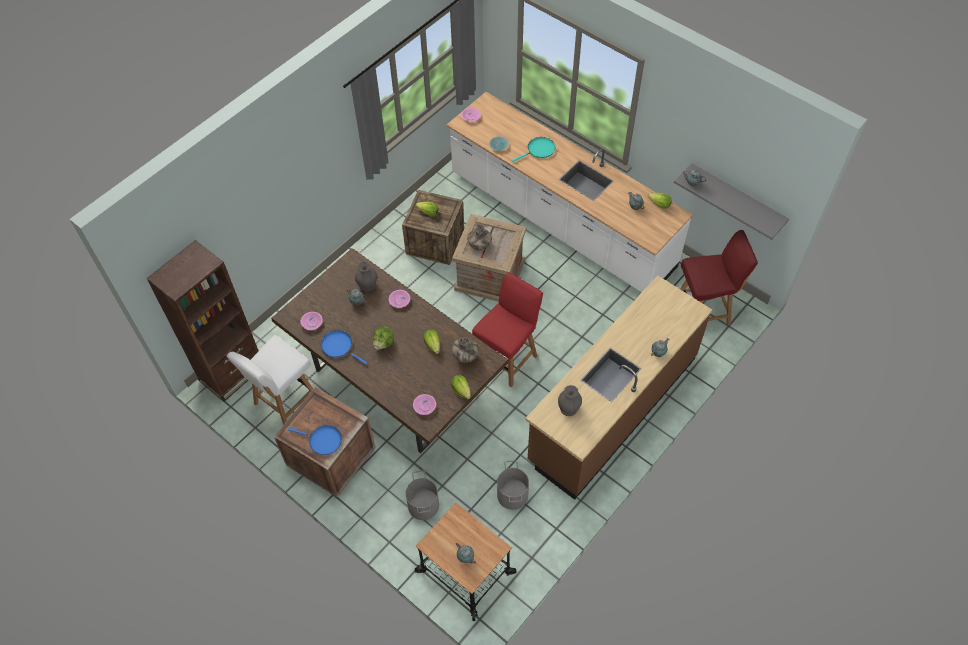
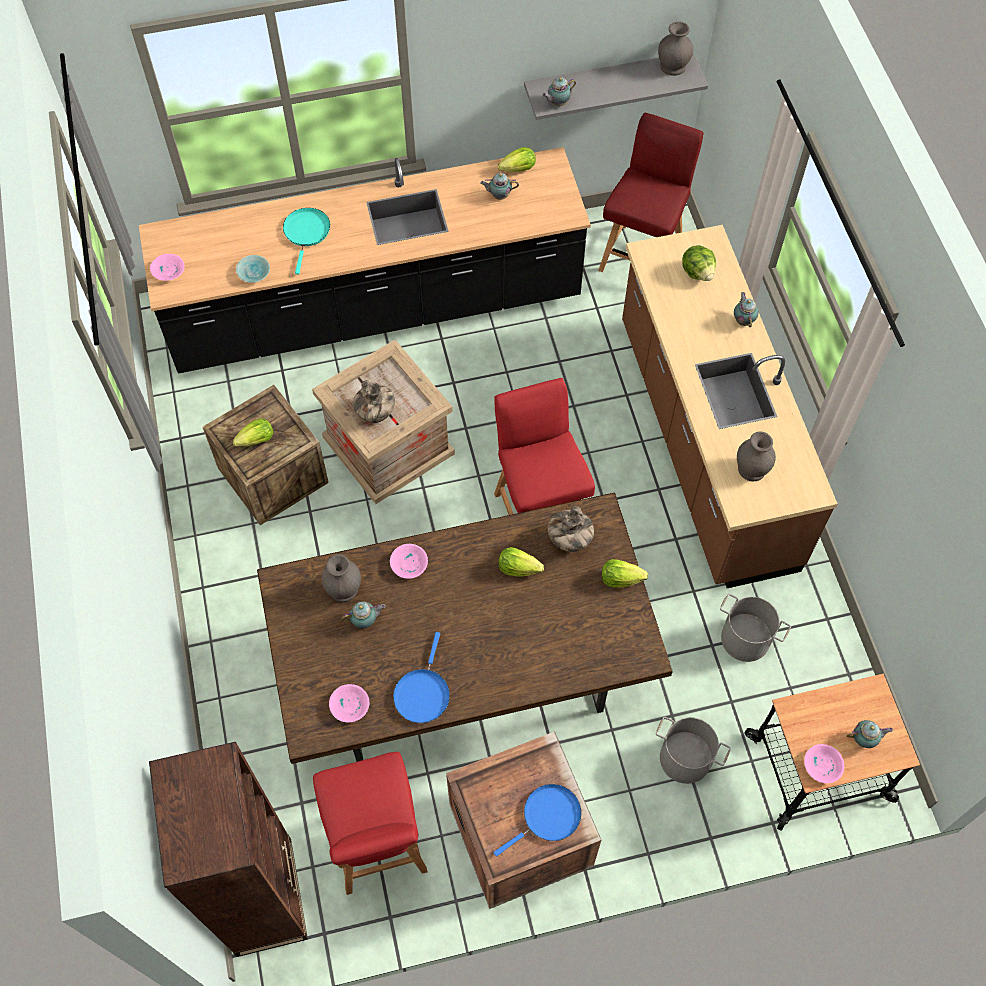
camera: 55 degrees left, 5 degrees up
white chair [227,335,313,425] -> red chair [313,752,428,895]
blue frying pan [321,330,367,365] -> blue frying pan turned 60 degrees counterclockwise [393,632,450,723]
lettuce [372,326,394,350] -> lettuce moved to [682,245,716,281]
pink bowl [413,394,436,415] -> pink bowl moved to [804,744,844,783]
white counter [447,92,693,292] -> black counter [139,147,591,374]
none -> grey vase [658,21,693,76]

